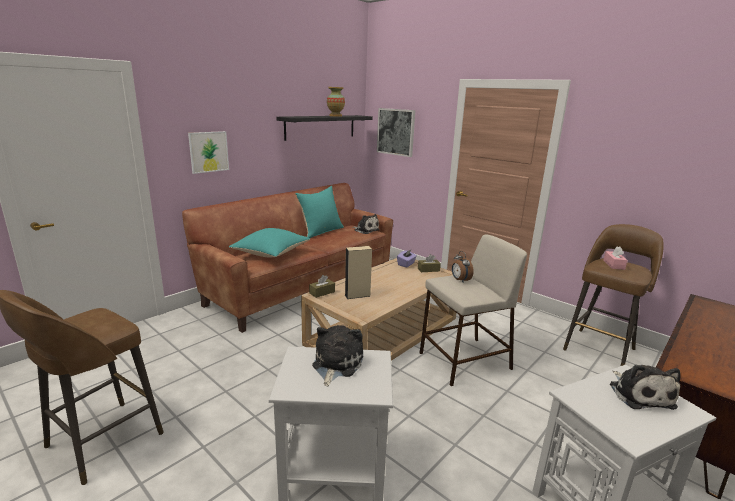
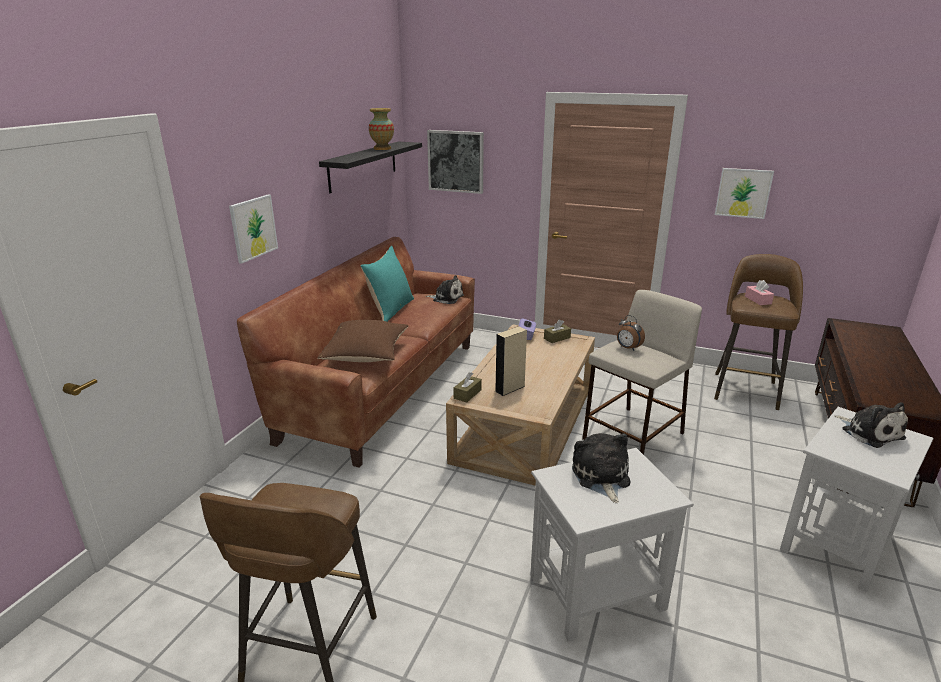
camera: 20 degrees left, 5 degrees up
turquoise pillow [229,228,310,258] -> brown pillow [317,320,408,362]
none -> picture [715,168,774,219]

